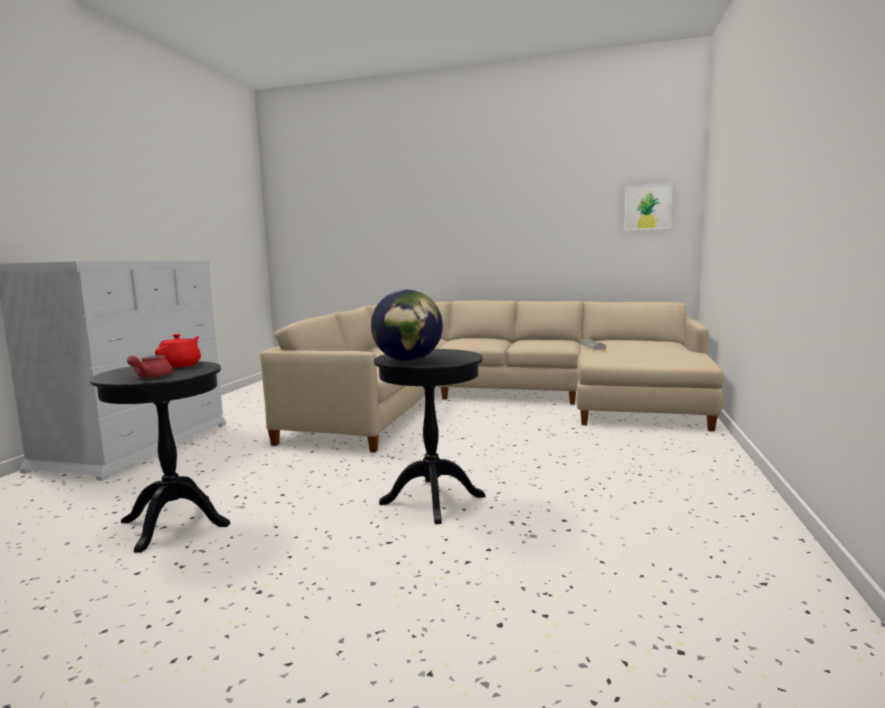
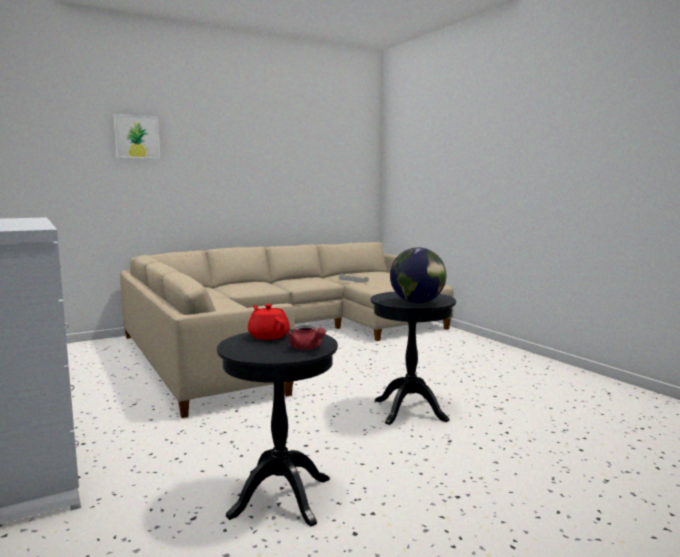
camera: 45 degrees left, 0 degrees up
picture [624,183,673,231] -> picture moved to [114,114,160,159]

